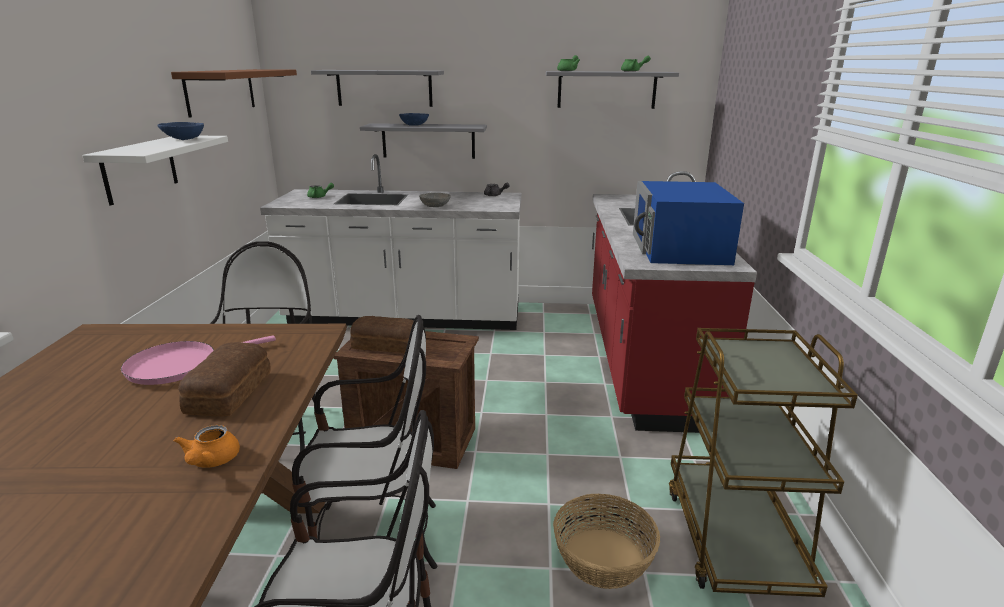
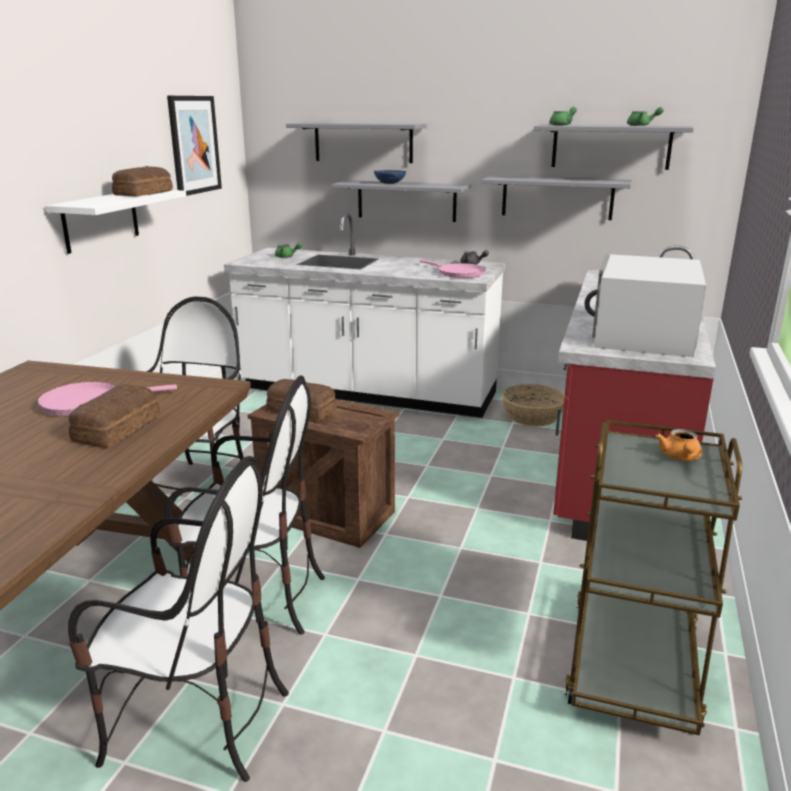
camera: 15 degrees right, 0 degrees up
blue bowl [158,122,204,140] -> bread [112,166,173,196]
brown shelf [171,69,297,118] -> picture [167,96,222,196]
orange teapot [174,425,240,468] -> orange teapot moved to [655,429,702,461]
grey bowl [419,192,451,207] -> none
basket [553,494,660,589] -> basket moved to [502,384,565,426]
blue microwave [633,181,744,265] -> white microwave [584,254,706,357]
none -> pink frying pan [420,260,486,278]
none -> grey shelf [482,176,632,220]

